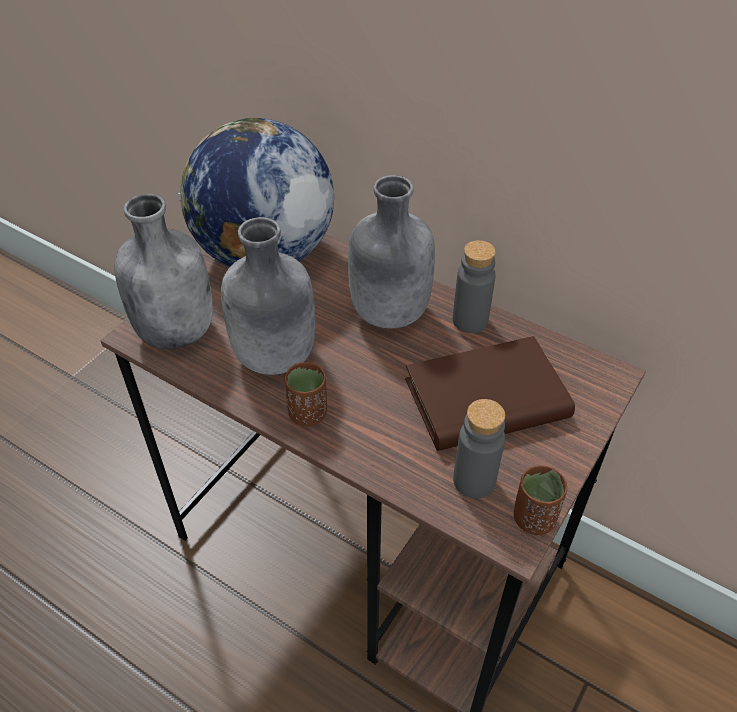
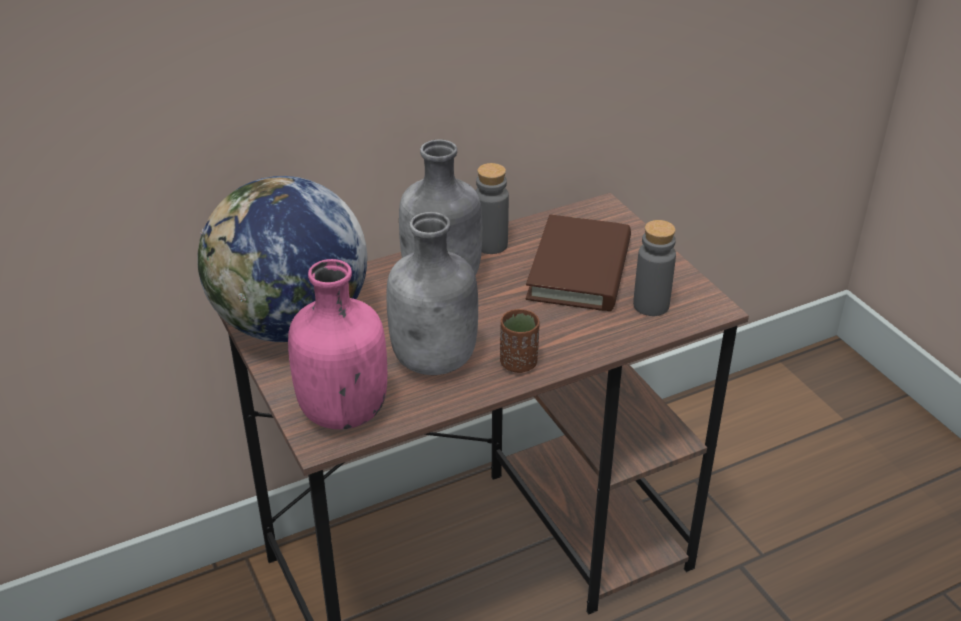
camera: 60 degrees left, 10 degrees down
grey bottle [114,194,213,349] -> pink bottle [288,259,387,429]
brown cup [514,465,567,535] -> none

